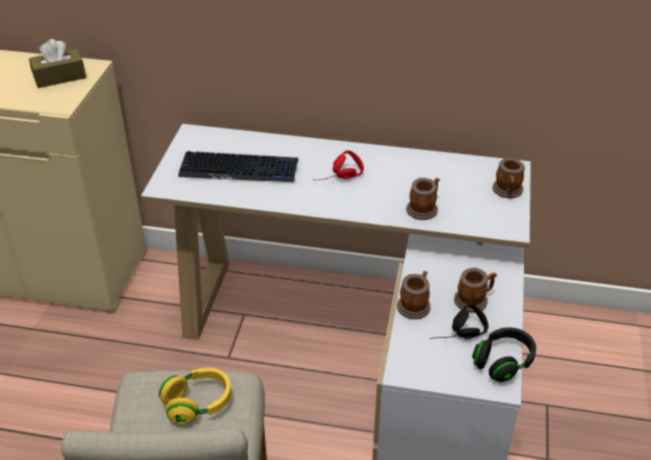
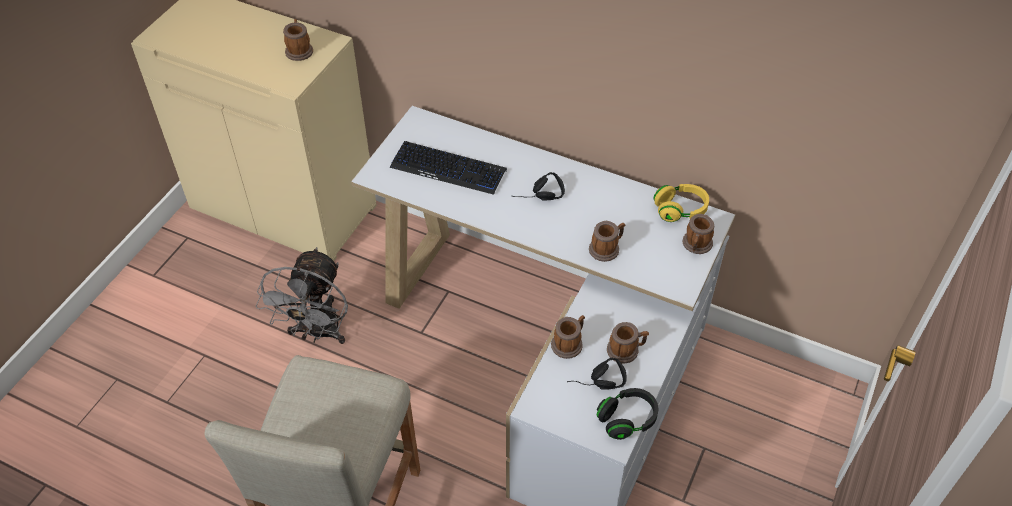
camera: 15 degrees right, 10 degrees up
brown tissue box [29,39,86,88] -> mug [283,19,313,61]
yellow headphones [159,368,231,424] -> yellow headphones moved to [653,184,709,222]
red headphones [313,150,364,180] -> black headphones [512,172,565,201]
none -> grey fan [256,247,348,344]

